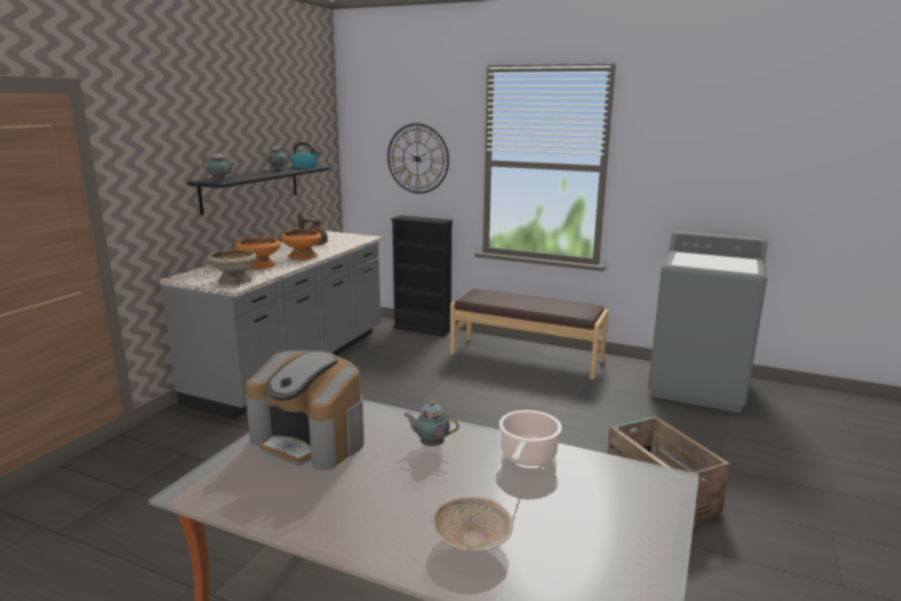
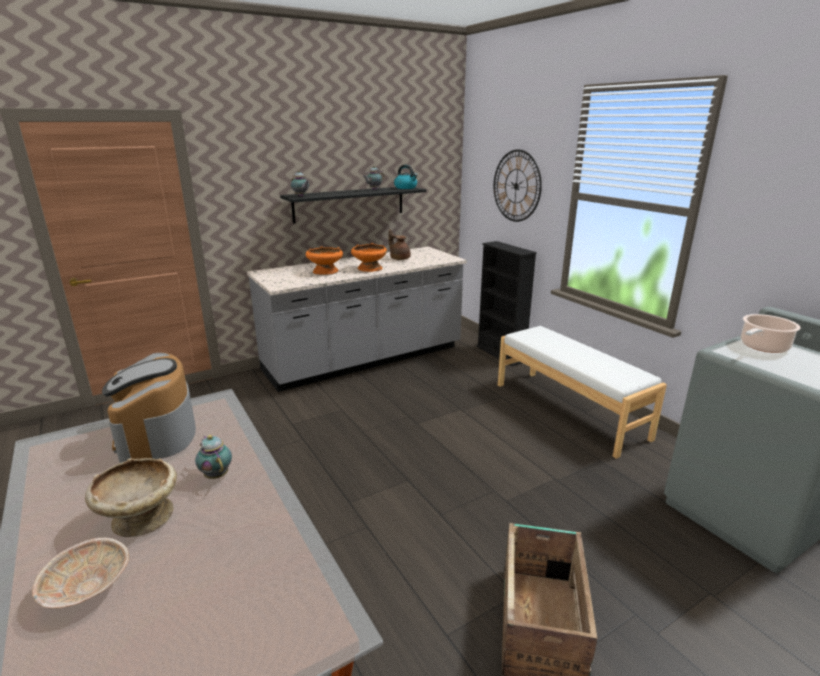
camera: 35 degrees right, 5 degrees up
beige bowl [207,248,257,284] -> beige bowl moved to [85,458,177,537]
brown bench [450,289,608,380] -> white bench [498,326,667,459]
cooking pot [499,410,562,466] -> cooking pot moved to [741,314,801,353]

